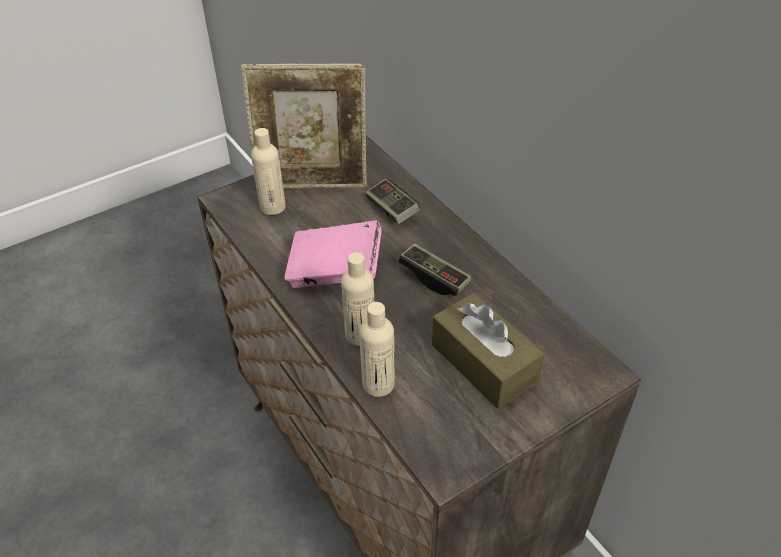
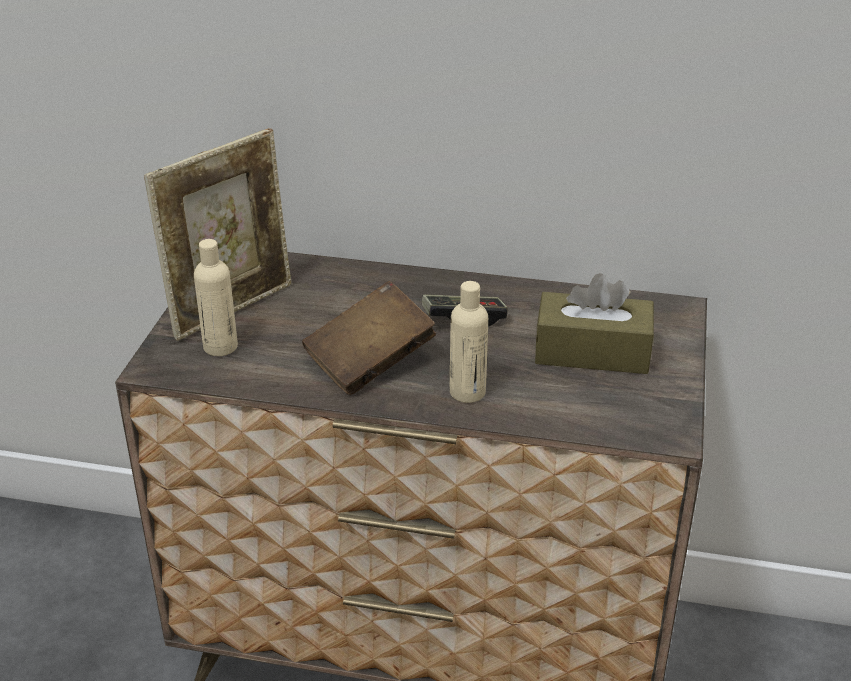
camera: 45 degrees left, 10 degrees down
pink book [284,220,382,288] -> brown book [302,281,436,395]
beige bottle [359,302,395,397] -> none
game controller [365,179,420,224] -> none

